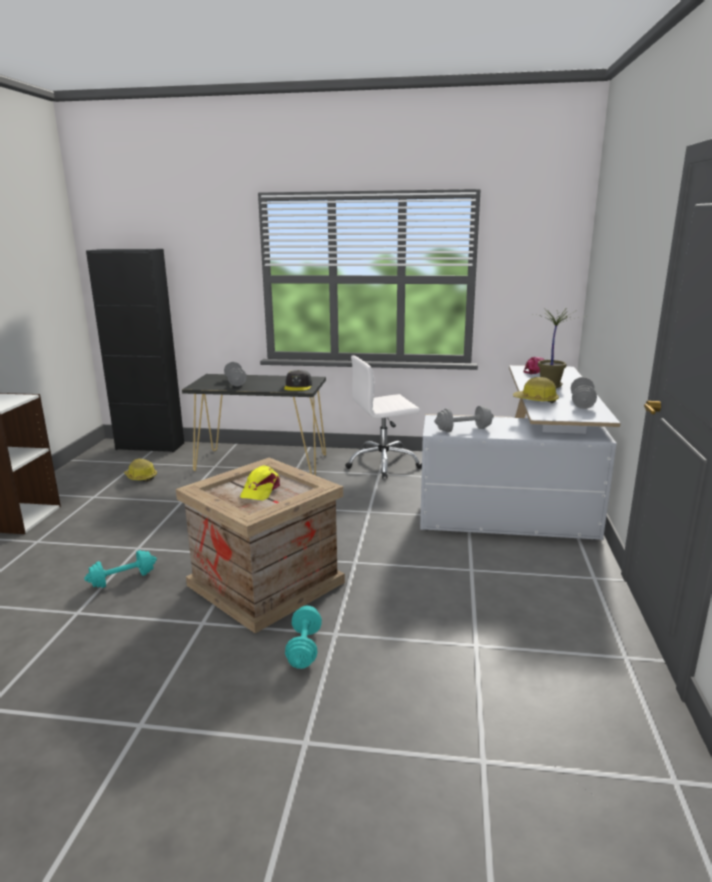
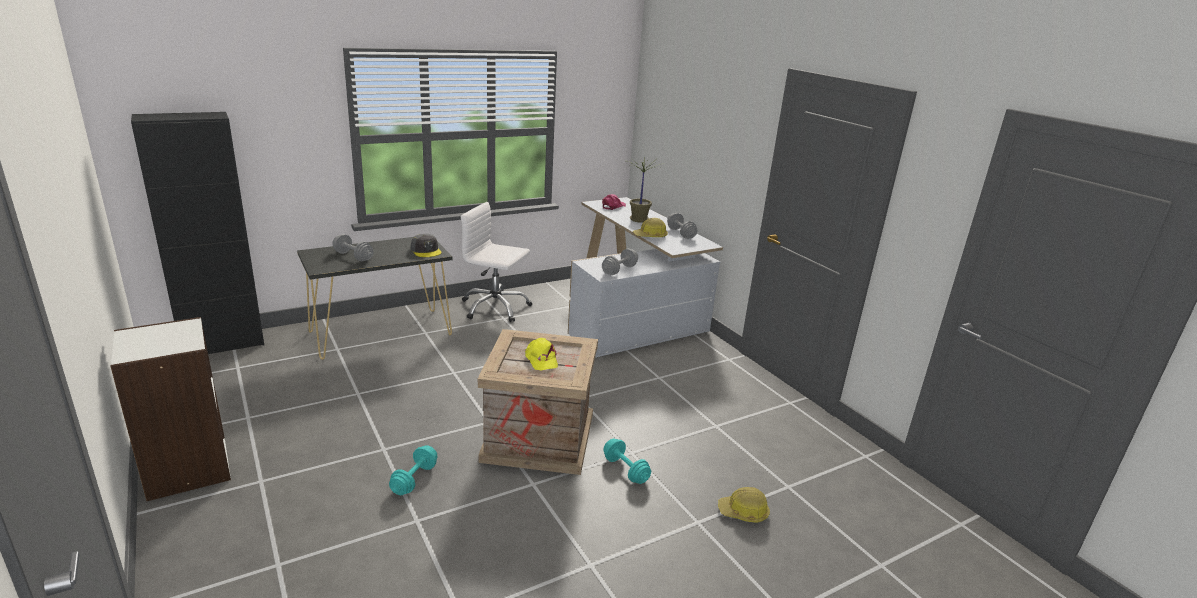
camera: 40 degrees left, 5 degrees up
hard hat [124,459,157,482] -> hard hat moved to [718,487,770,523]
white office chair [345,356,422,478] -> white office chair turned 75 degrees clockwise [461,202,532,322]

